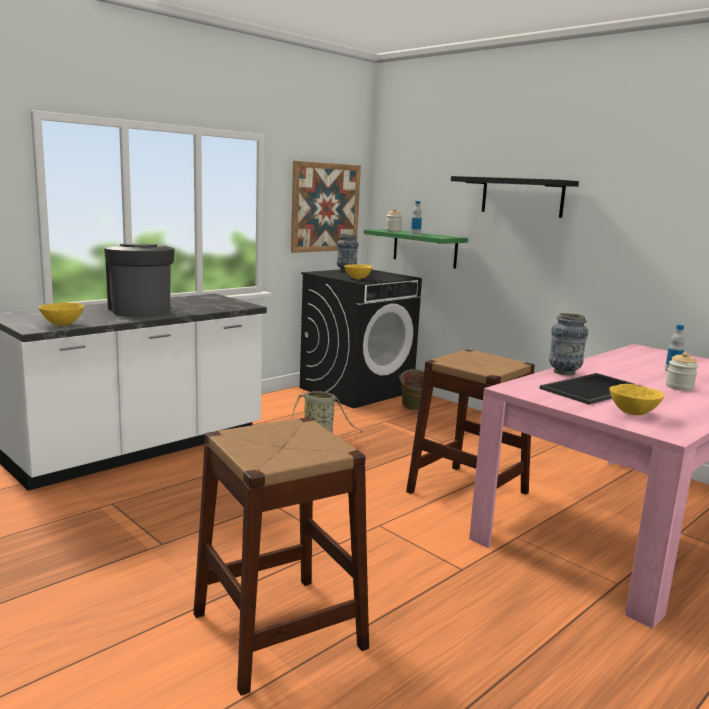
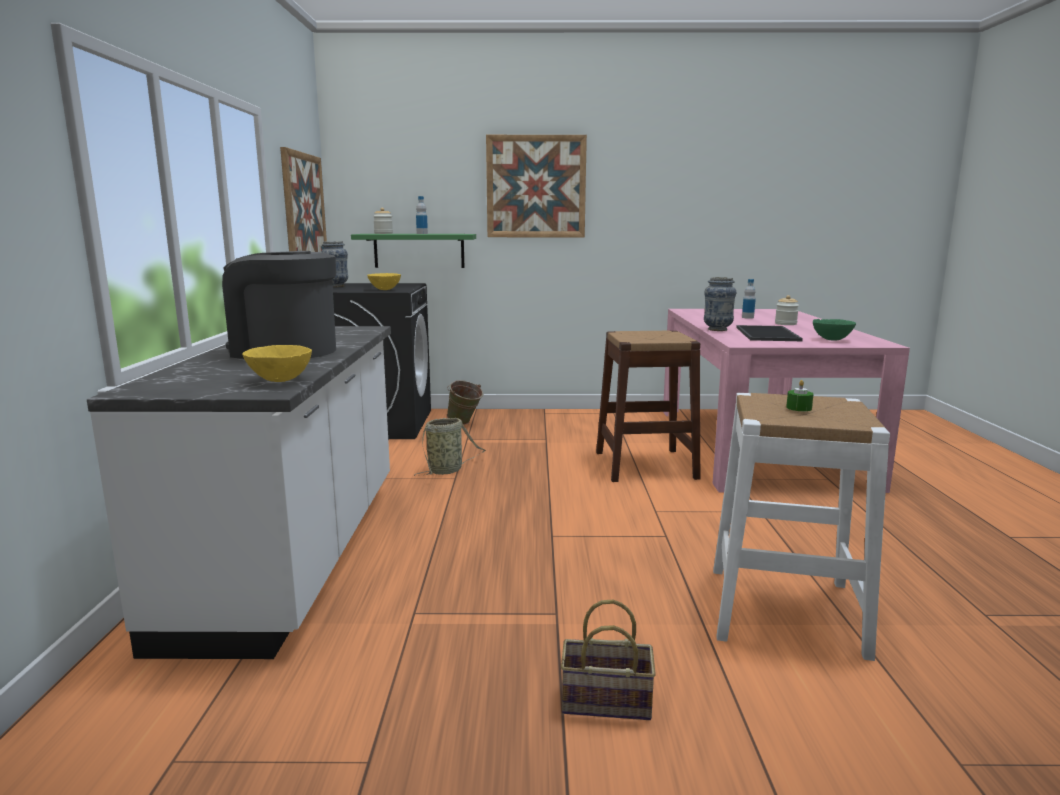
camera: 45 degrees left, 0 degrees up
brown stool [193,417,369,696] -> white stool [713,393,890,661]
black shelf [451,176,579,218] -> picture [486,135,587,237]
yellow bowl [609,384,664,415] -> green bowl [813,319,856,341]
none -> basket [561,600,656,720]
none -> green candle [786,380,814,411]

